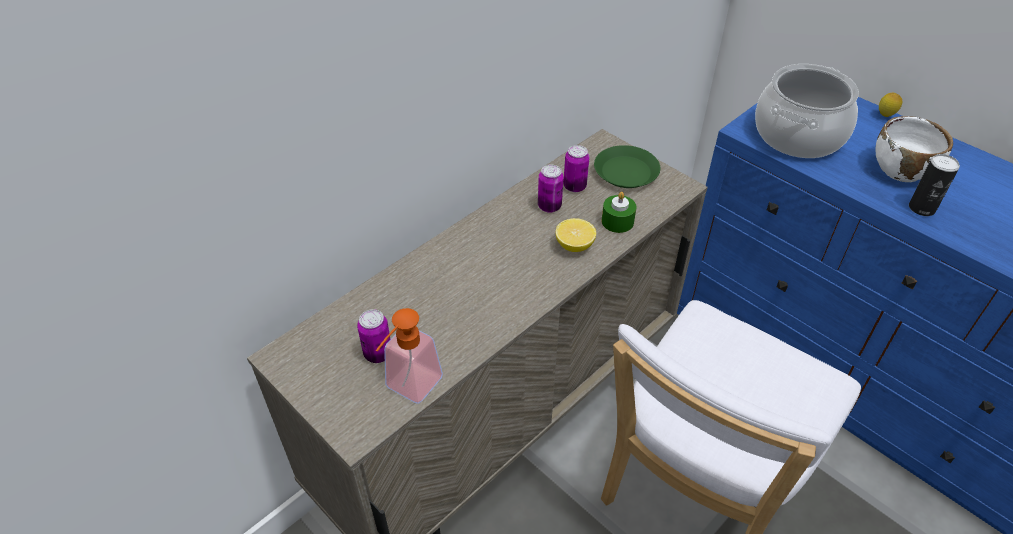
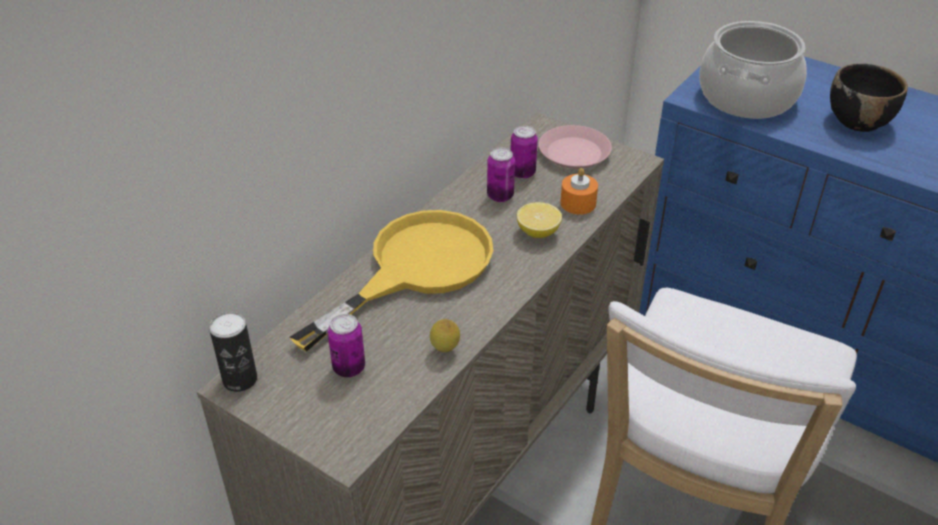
camera: 10 degrees left, 5 degrees down
soap dispenser [376,308,443,404] -> none
green plate [594,145,660,188] -> pink plate [539,125,612,169]
green candle [602,192,636,233] -> orange candle [560,168,598,214]
white bowl [876,116,953,182] -> black bowl [830,64,908,132]
lemon [879,93,902,117] -> lemon moved to [430,319,460,352]
can [909,154,960,216] -> can moved to [209,312,257,392]
none -> yellow frying pan [289,210,493,352]

